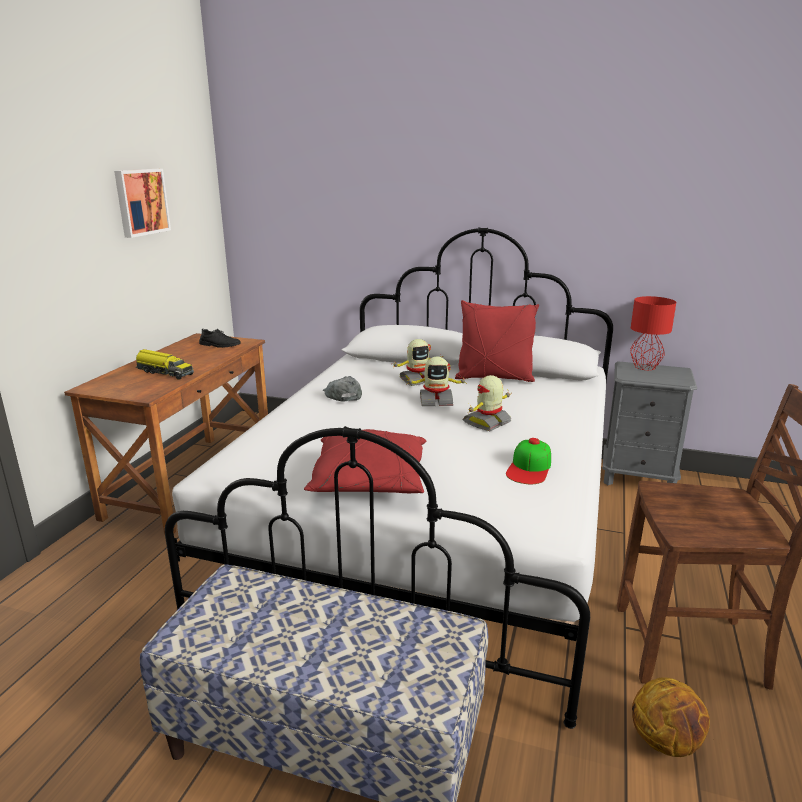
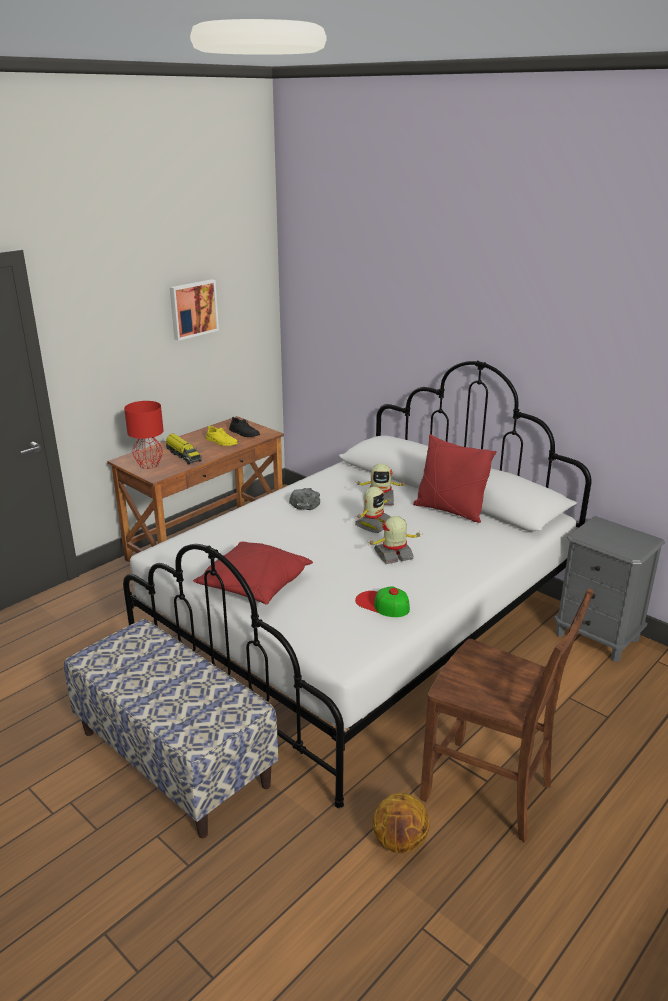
camera: 25 degrees right, 5 degrees up
toy robot [408,356,467,406] -> toy robot turned 75 degrees counterclockwise [355,487,391,533]
cap [506,438,551,484] -> cap turned 75 degrees clockwise [355,586,410,617]
red table lamp [630,296,676,370] -> red table lamp moved to [124,401,164,469]
none -> yellow shoe [206,426,238,446]

